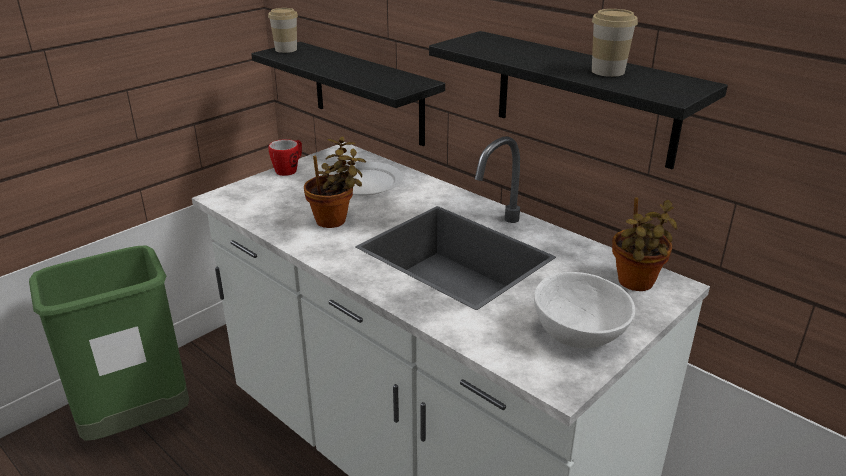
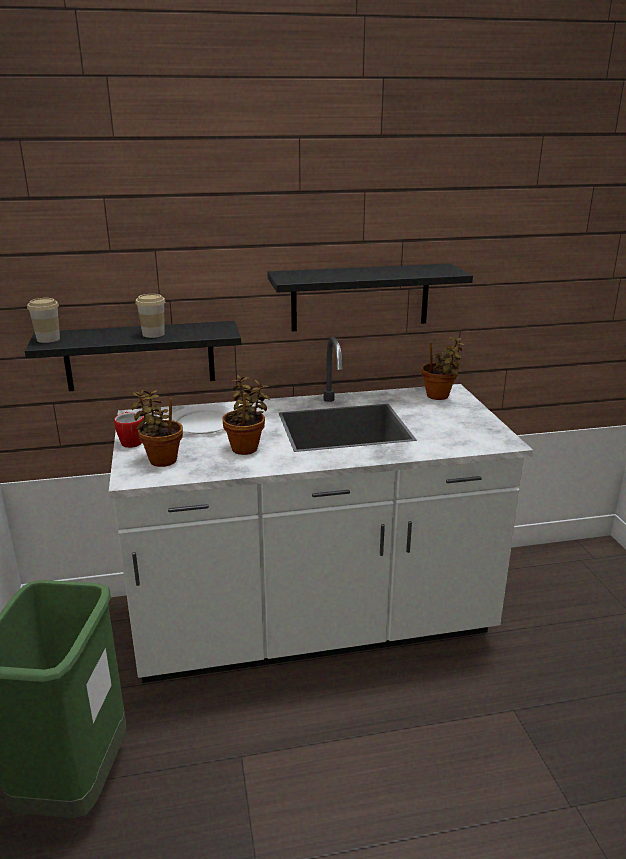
camera: 55 degrees left, 5 degrees down
white bowl [534,272,635,348] -> none
cup [592,9,638,77] -> cup moved to [135,294,165,338]
none -> potted plant [131,390,183,467]

